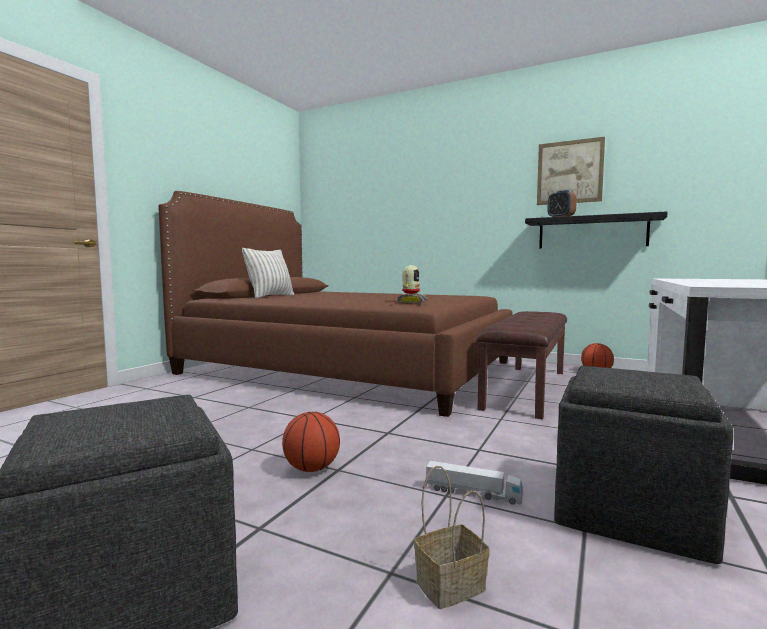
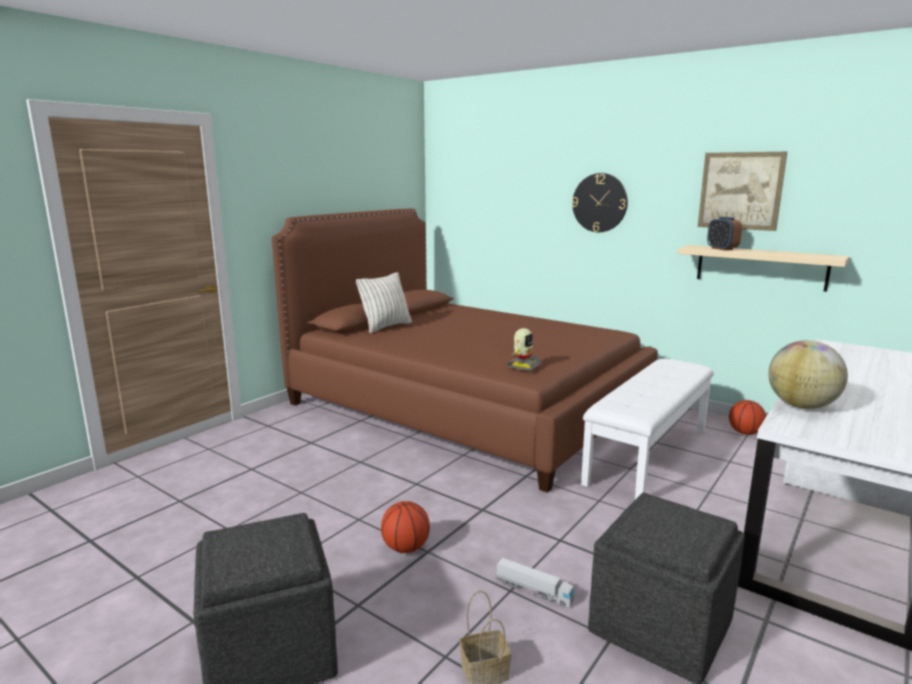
camera: 10 degrees right, 10 degrees up
brown bench [477,311,567,419] -> white bench [581,359,714,500]
black shelf [525,211,668,248] -> beige shelf [677,245,850,292]
none -> wall clock [572,173,628,232]
none -> globe [768,340,848,409]

